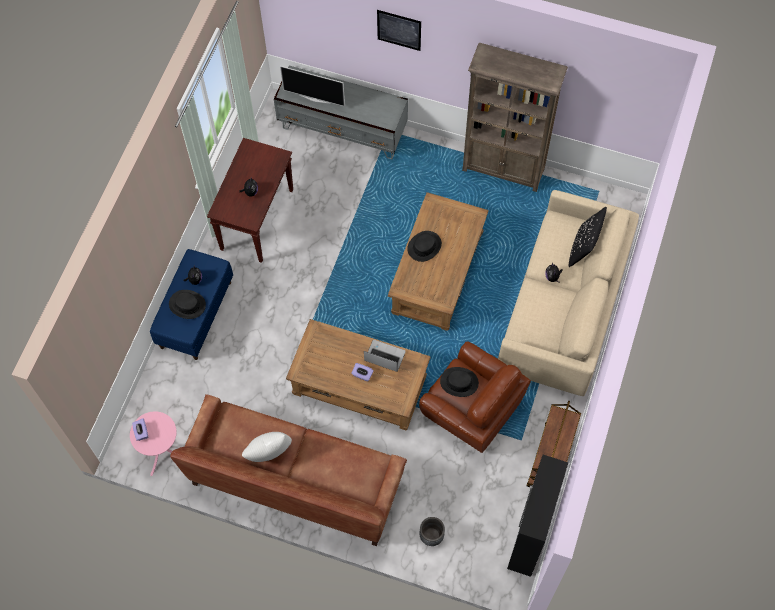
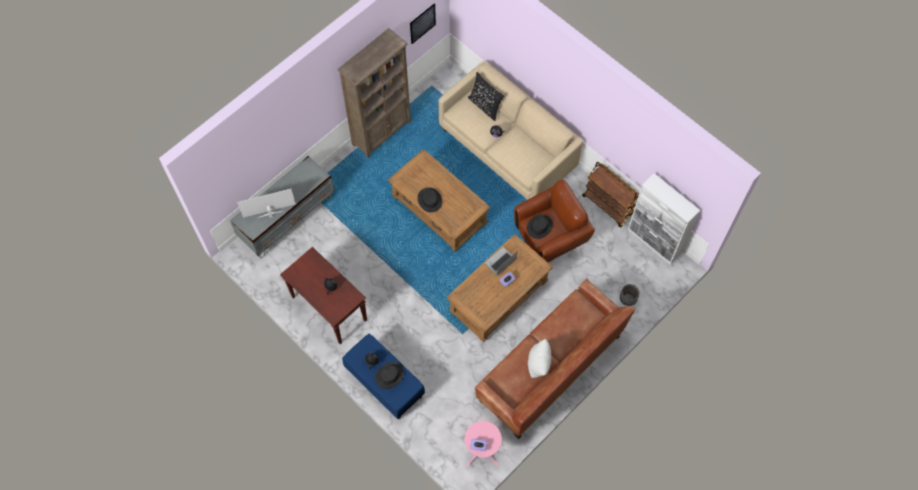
camera: 65 degrees left, 0 degrees up
television [280,66,345,106] -> television turned 150 degrees counterclockwise [237,189,296,218]
picture [377,10,421,51] -> picture moved to [410,3,436,44]
black cabinet [507,455,568,577] -> white cabinet [628,173,700,265]

